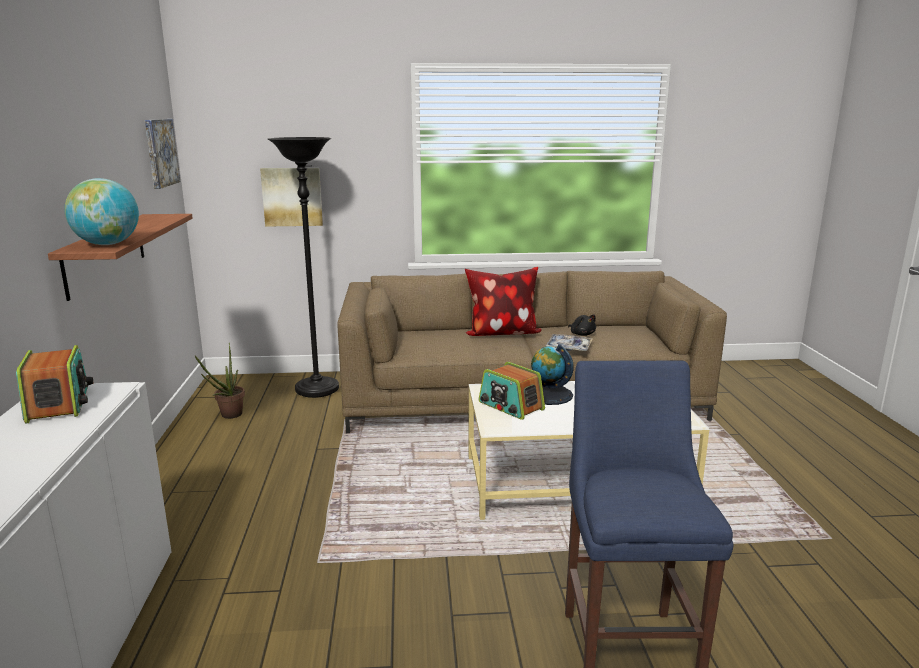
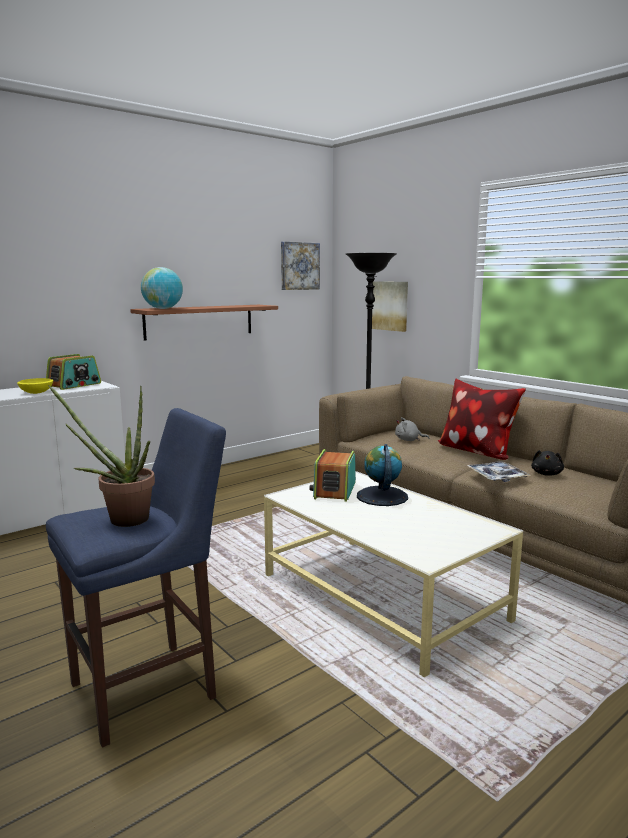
camera: 55 degrees right, 5 degrees down
potted plant [195,343,245,419] -> potted plant moved to [49,385,155,527]
none -> yellow bowl [17,378,53,394]
none -> grey plush toy [395,417,429,441]

